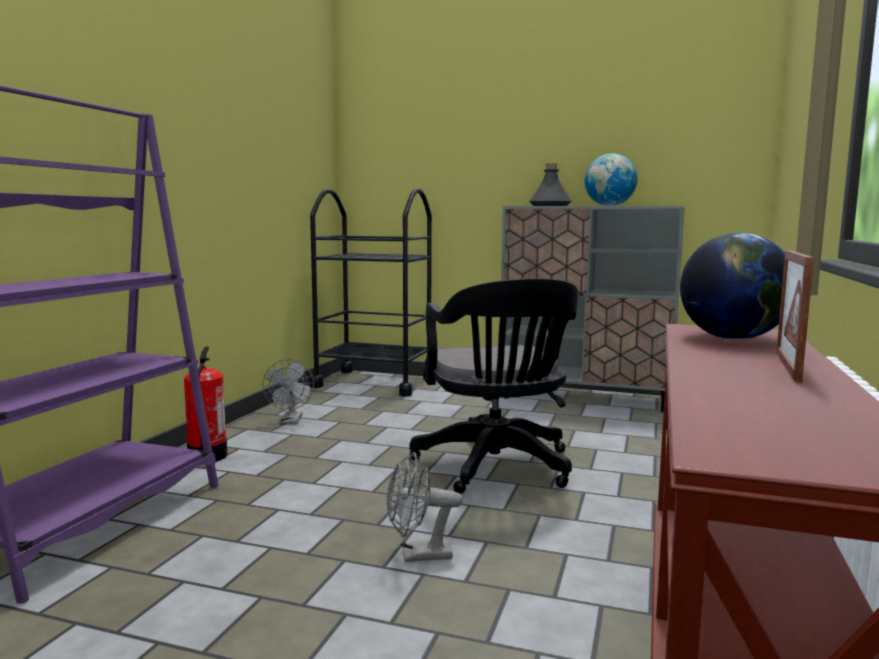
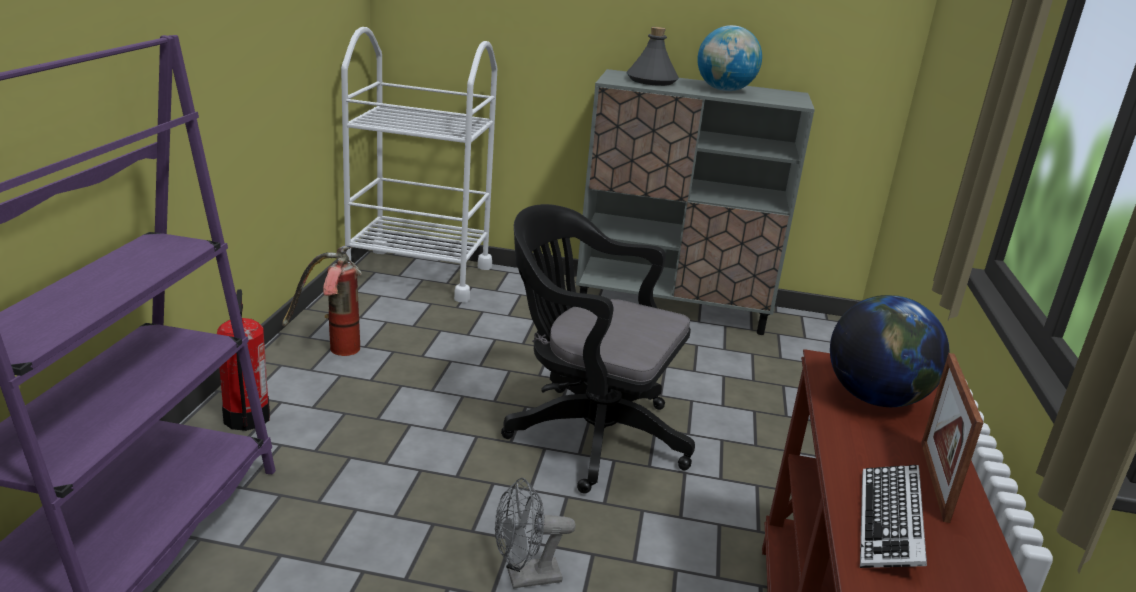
camera: 10 degrees left, 15 degrees up
grey fan [263,359,314,424] -> fire extinguisher [282,246,362,356]
black cart [310,188,432,396] -> white cart [341,27,498,302]
black office chair [409,278,579,494] -> black office chair turned 135 degrees clockwise [501,204,695,494]
none -> keyboard [860,465,927,568]

